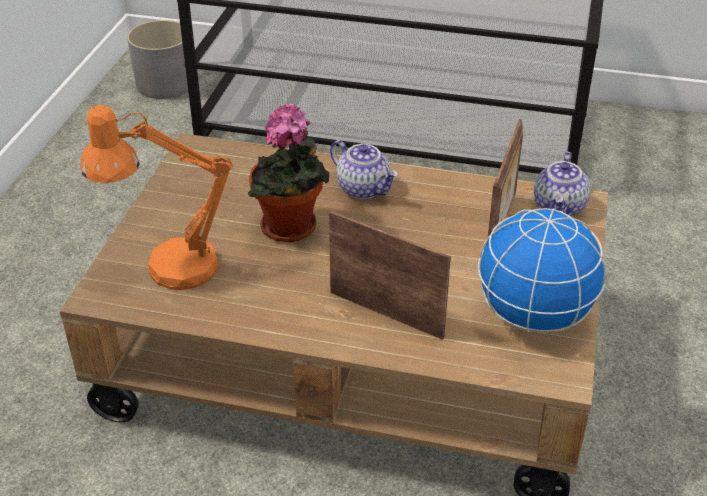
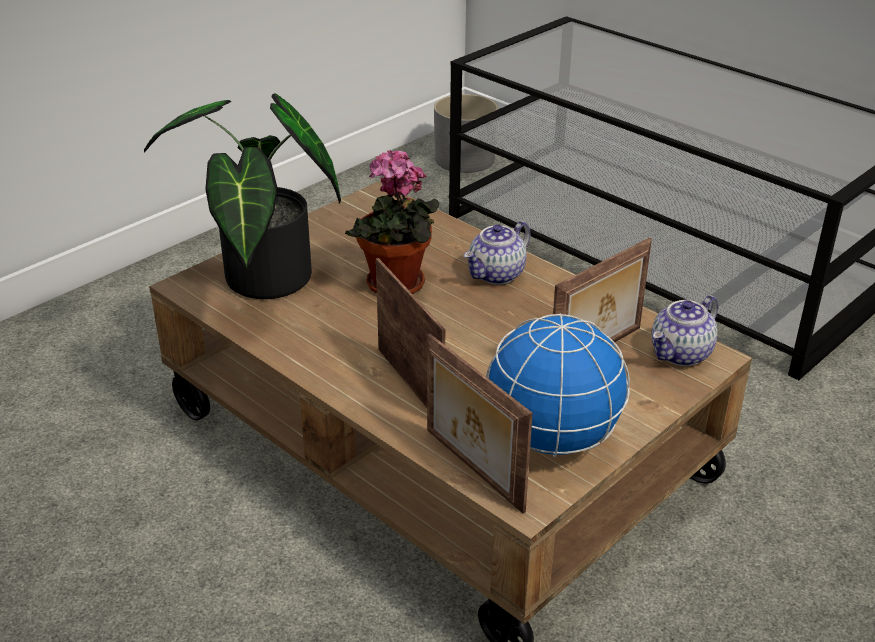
camera: 30 degrees right, 5 degrees down
orange table lamp [80,105,233,290] -> potted plant [144,93,341,299]
teapot [330,140,398,199] -> teapot turned 60 degrees clockwise [464,221,531,285]
none -> picture frame [427,334,533,514]

